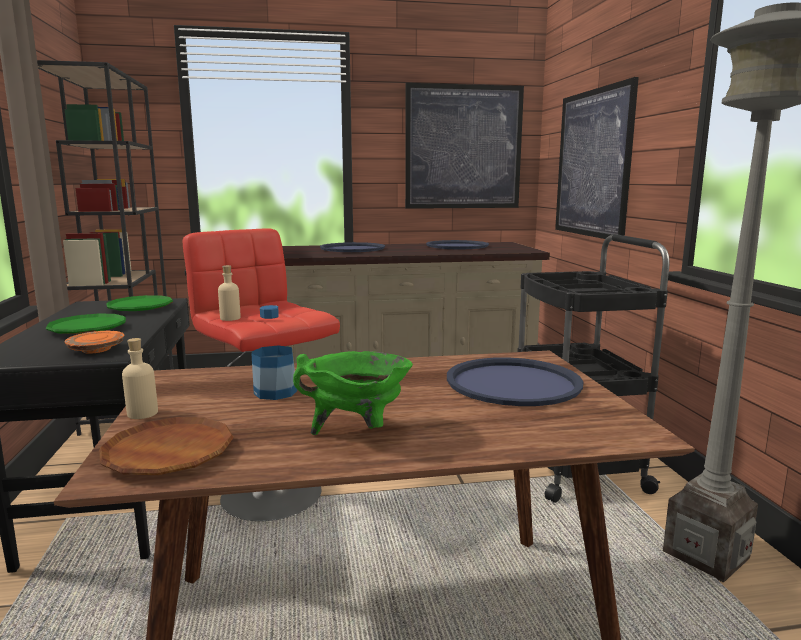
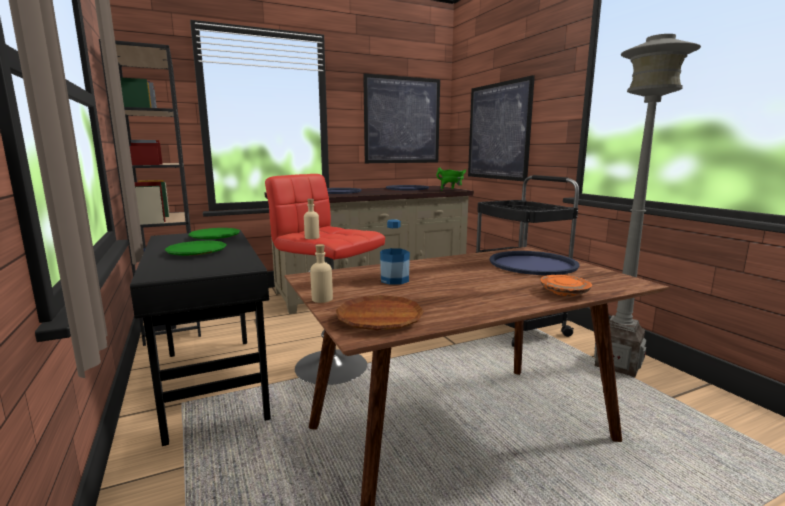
camera: 15 degrees left, 0 degrees up
orange plate [65,331,125,353] -> orange plate moved to [540,275,592,296]
green cooking pot [293,351,413,435] -> green cooking pot moved to [436,168,466,191]

